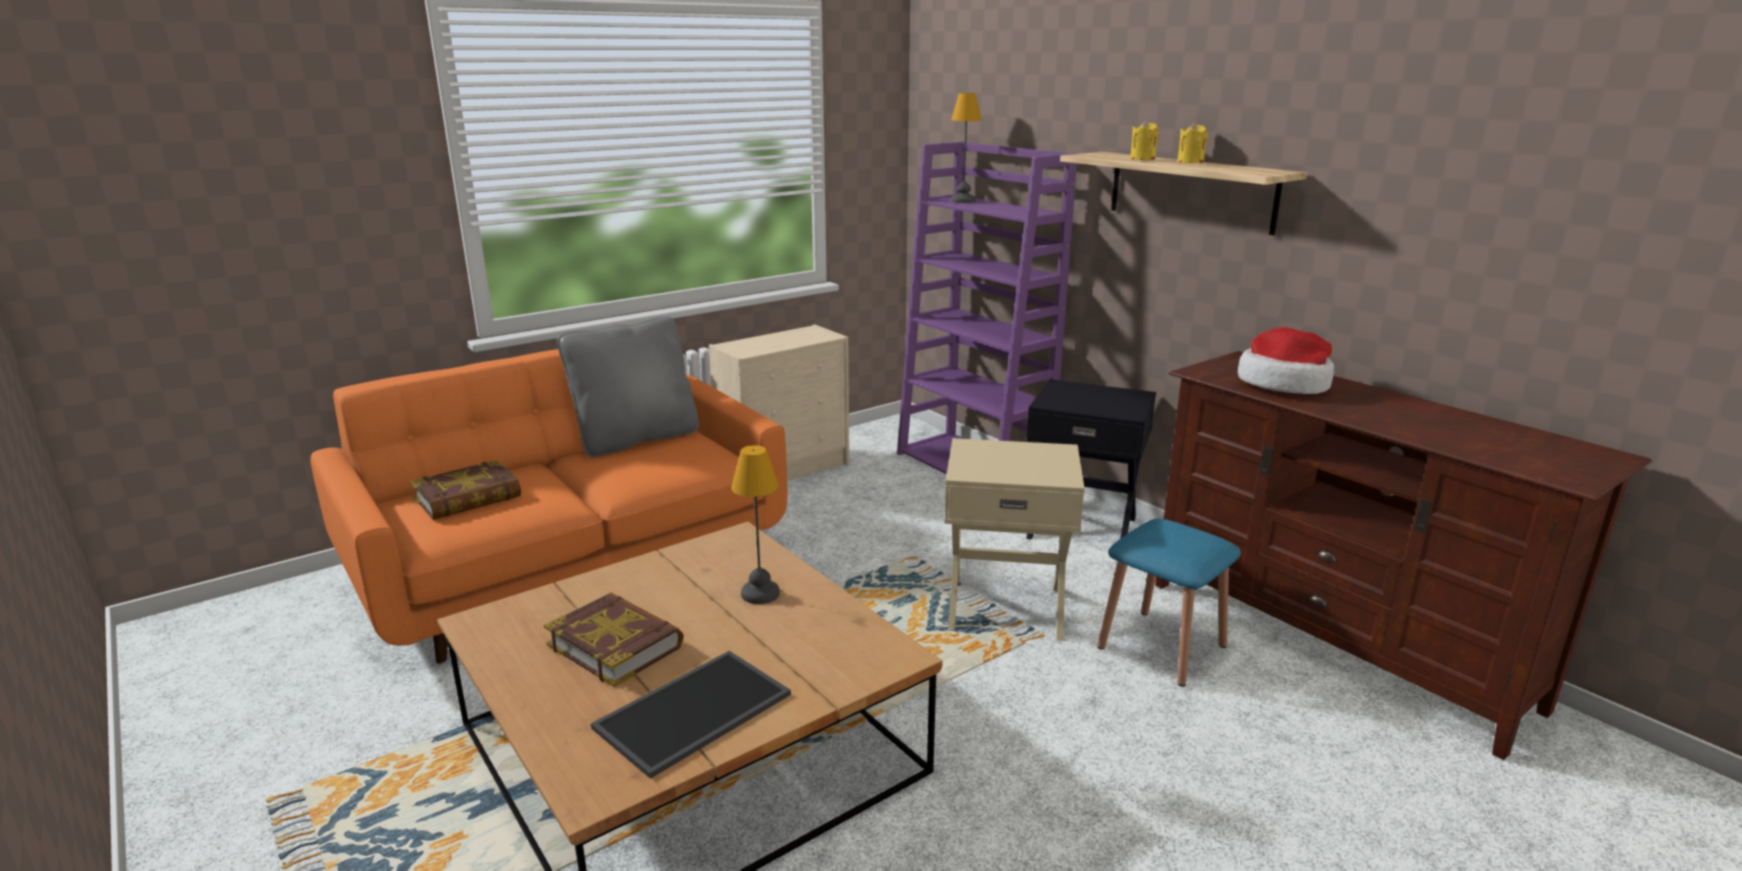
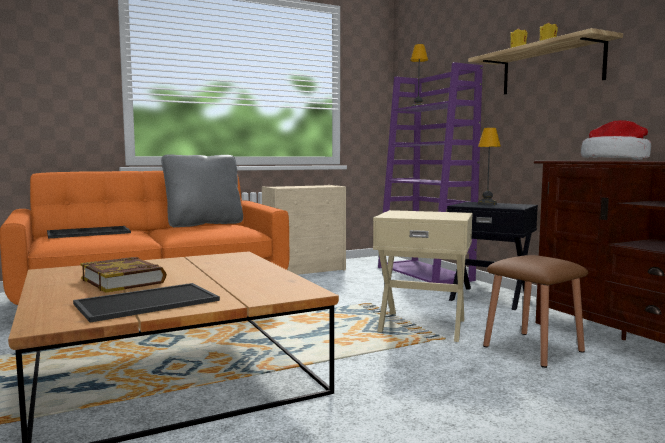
camera: 10 degrees right, 15 degrees down
book [410,460,521,520] -> tray [47,226,131,239]
table lamp [731,445,780,604] -> table lamp moved to [478,128,501,205]
blue stool [1097,519,1241,687] -> brown stool [483,255,588,368]

